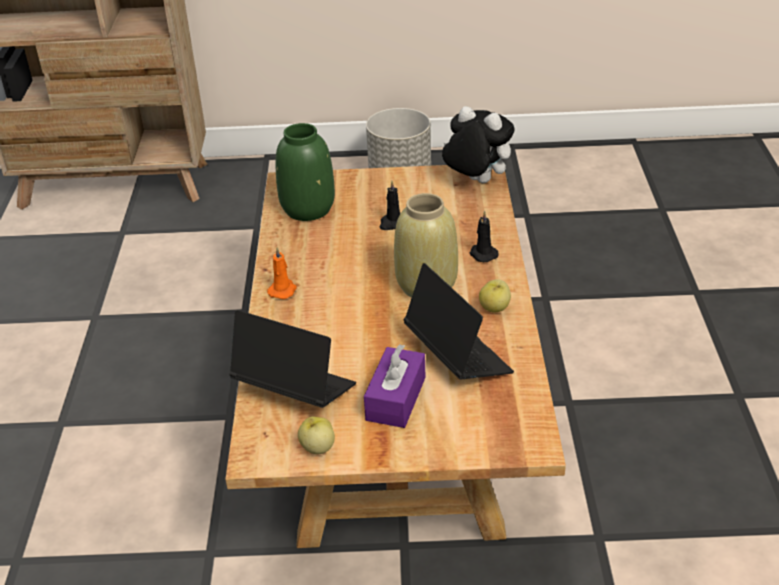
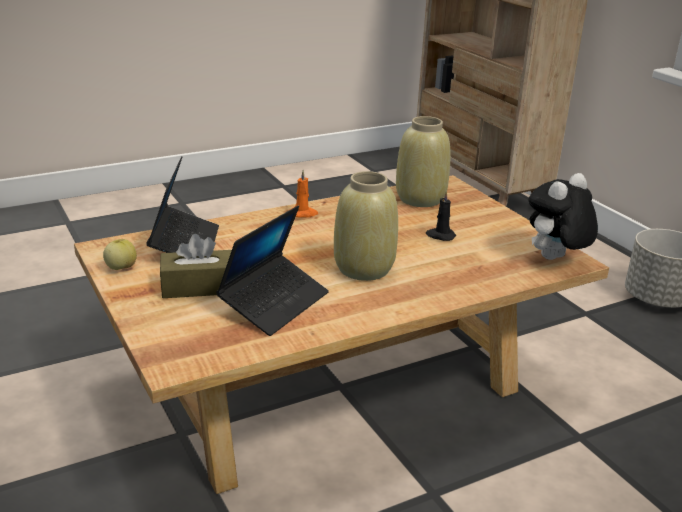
camera: 60 degrees right, 10 degrees down
green vase [275,123,335,221] -> beige vase [396,116,451,207]
purple tissue box [364,344,426,428] -> brown tissue box [160,234,232,298]
plush toy [442,106,514,183] -> plush toy turned 135 degrees counterclockwise [528,173,598,260]
black candle [470,211,499,262] -> none
apple [479,279,511,312] -> none

